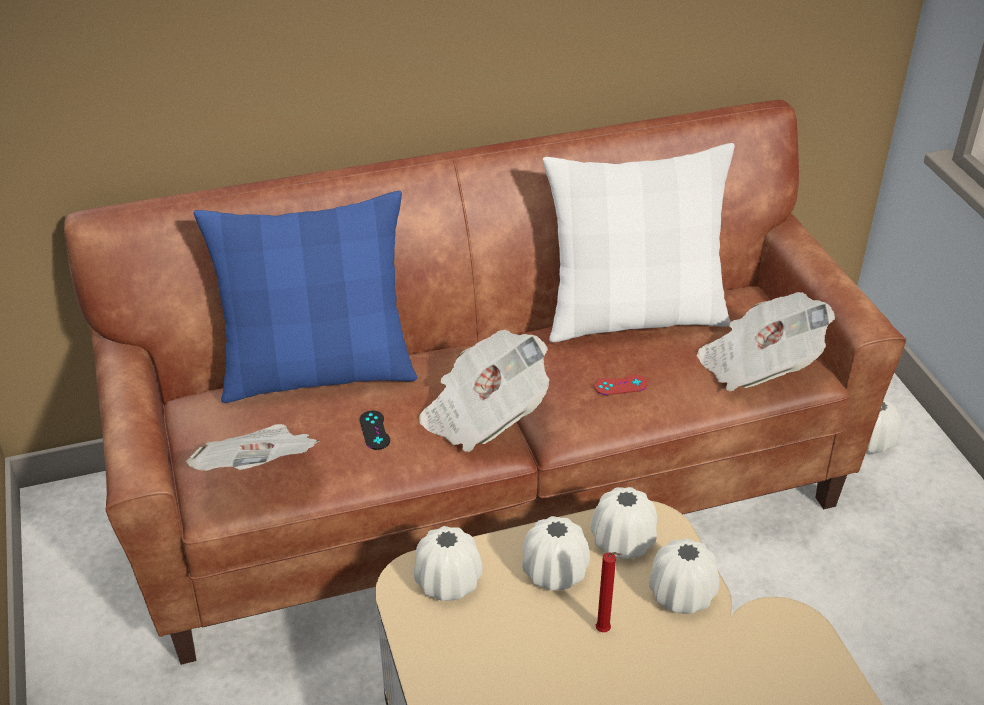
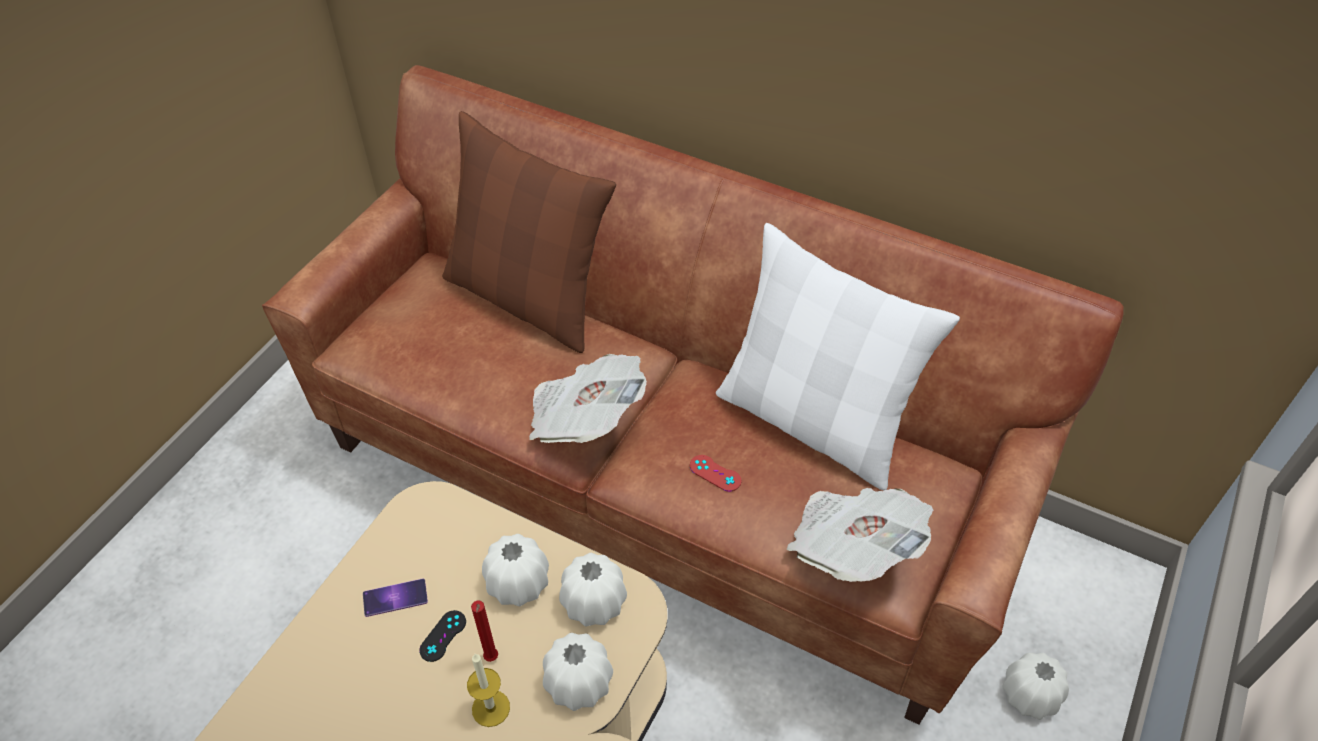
camera: 45 degrees right, 10 degrees up
newspaper [186,424,319,471] -> none
blue pillow [194,191,417,403] -> brown pillow [442,111,616,353]
black game controller [360,410,390,450] -> black game controller moved to [419,610,466,662]
white vase [414,526,482,601] -> none
none -> phone [363,579,428,617]
none -> candle [467,654,510,727]

